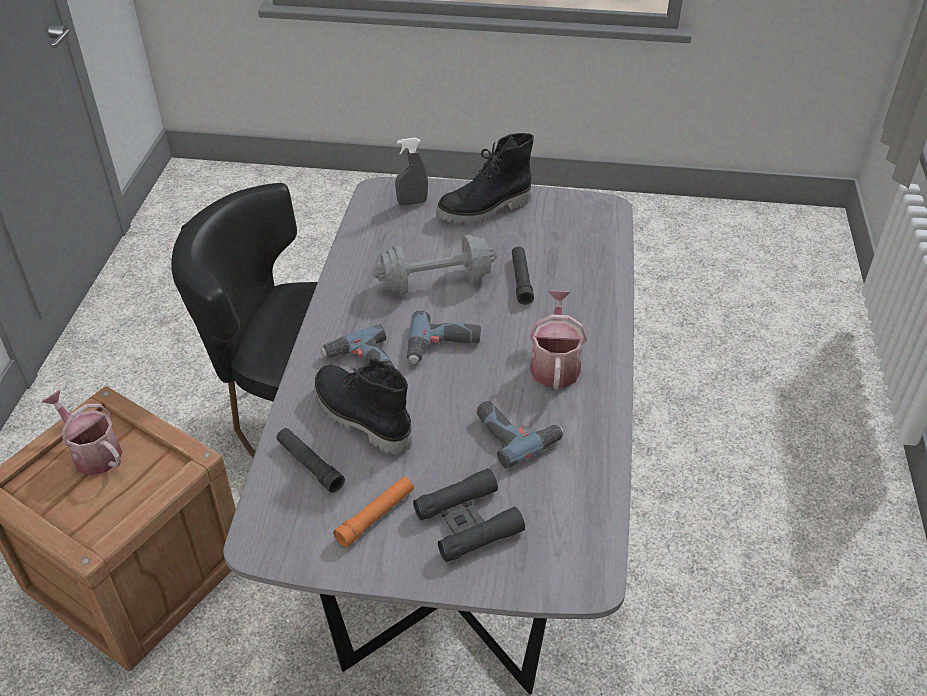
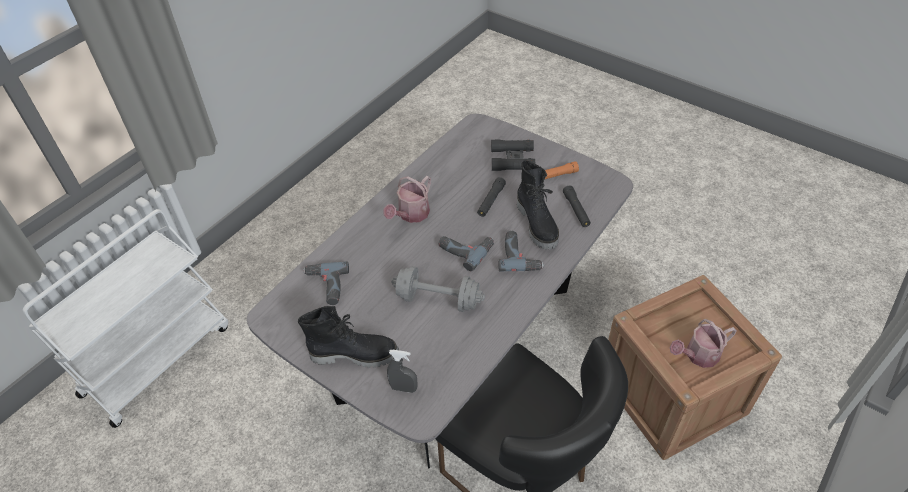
camera: 150 degrees left, 5 degrees up
watering can [42,390,123,475] -> watering can turned 90 degrees clockwise [670,319,737,368]
power drill [476,401,564,469] -> power drill moved to [303,262,349,305]
black flashlight [512,247,534,305] -> black flashlight moved to [477,177,506,217]
none -> white cart [23,209,228,428]

